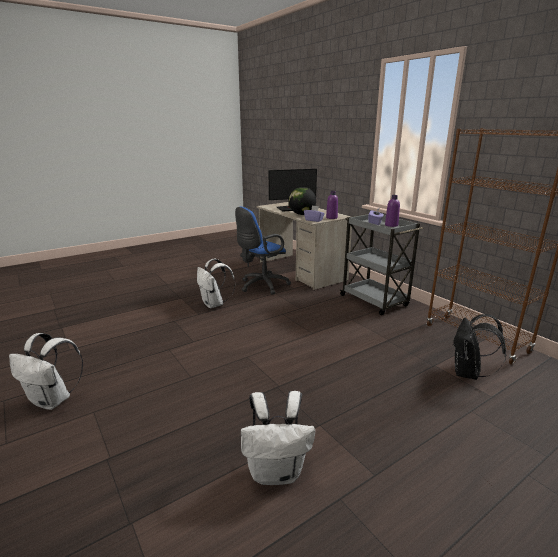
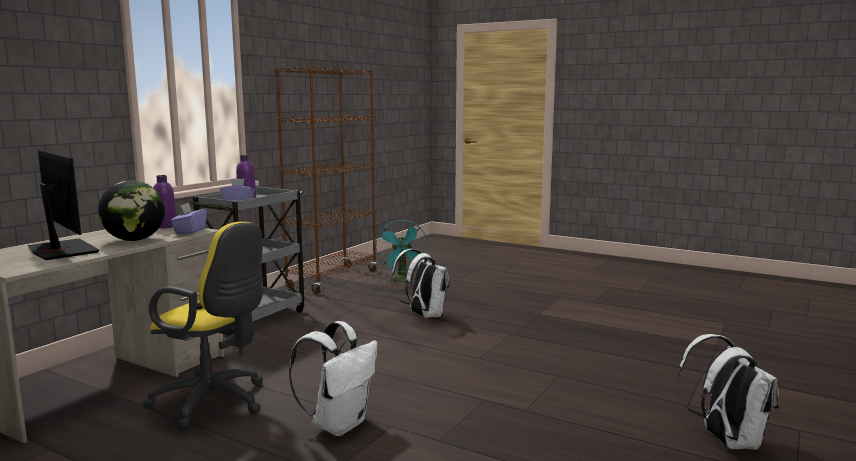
camera: 115 degrees left, 10 degrees down
blue office chair [235,207,291,295] -> yellow office chair [143,222,263,430]
white backpack [241,391,315,485] -> white backpack moved to [391,249,449,318]
black backpack [452,314,506,380] -> turquoise fan [375,220,428,282]

